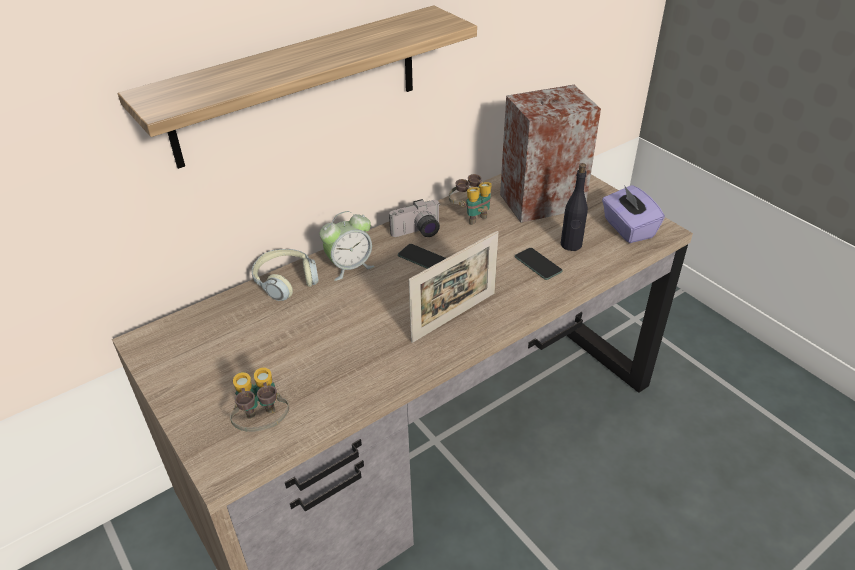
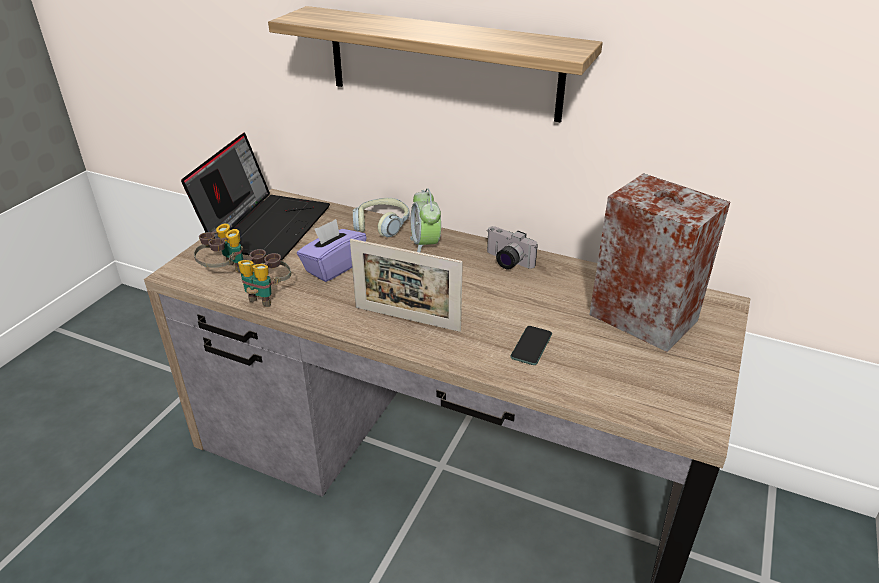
camera: 60 degrees right, 5 degrees down
alarm clock [320,211,375,281] -> alarm clock turned 45 degrees clockwise [410,189,441,253]
phone [398,244,446,269] -> none
binoculars [449,174,492,225] -> binoculars moved to [238,249,291,307]
black bottle [561,163,588,251] -> none
purple tissue box [602,185,665,243] -> purple tissue box moved to [297,219,367,282]
none -> laptop [181,133,330,260]

